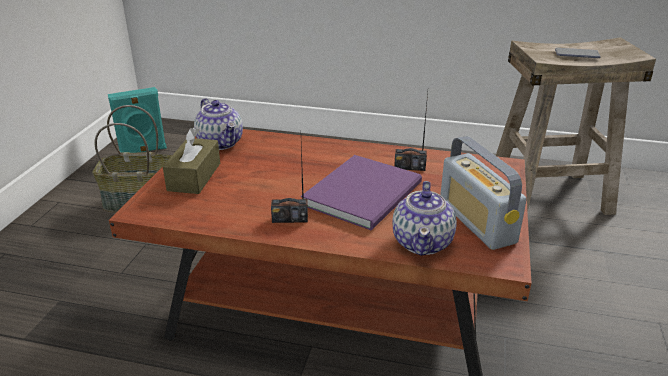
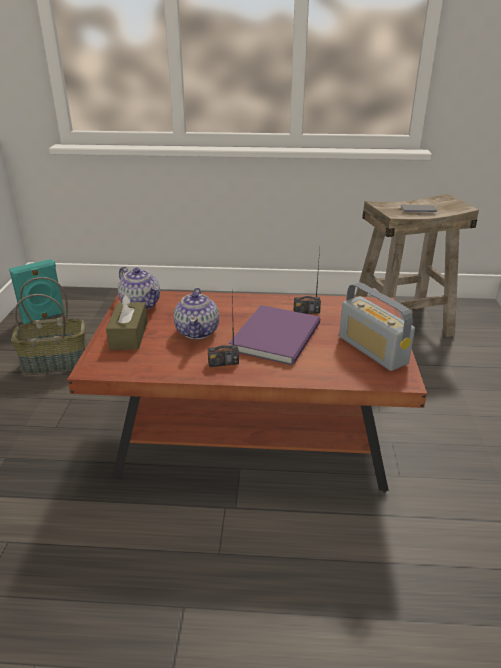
camera: 10 degrees left, 0 degrees up
teapot [393,181,457,256] -> teapot moved to [174,288,219,339]

